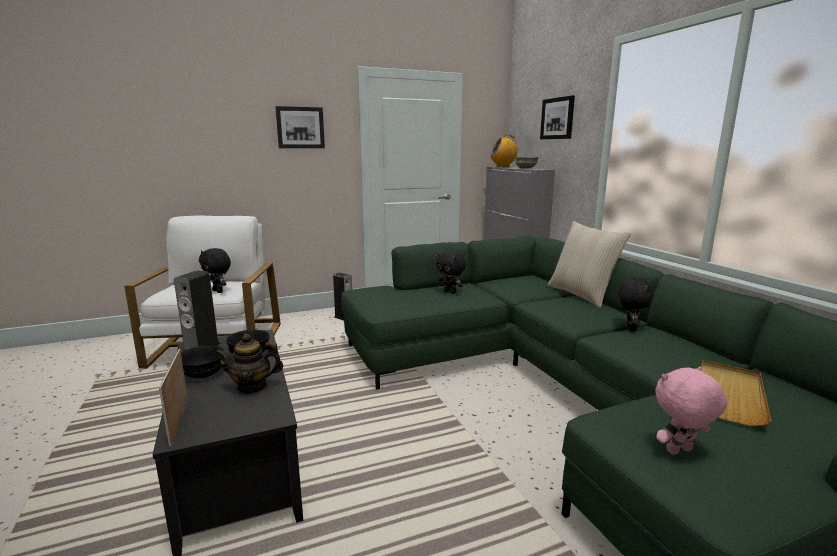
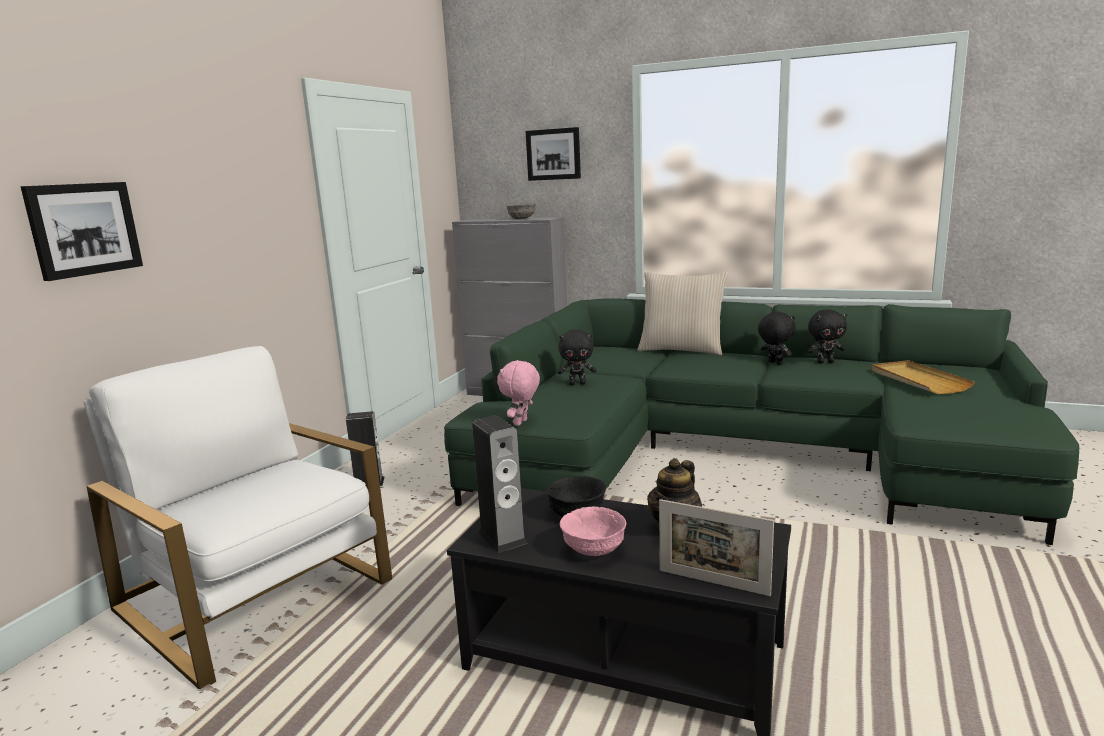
camera: 45 degrees left, 0 degrees up
black bowl [181,346,224,378] -> pink bowl [560,507,626,556]
black plush toy [199,248,231,293] -> black plush toy moved to [807,310,847,364]
picture [275,106,325,148] -> picture moved to [21,182,143,281]
radio [490,134,518,167] -> none
pink plush toy [655,367,727,455] -> pink plush toy moved to [497,360,540,426]

